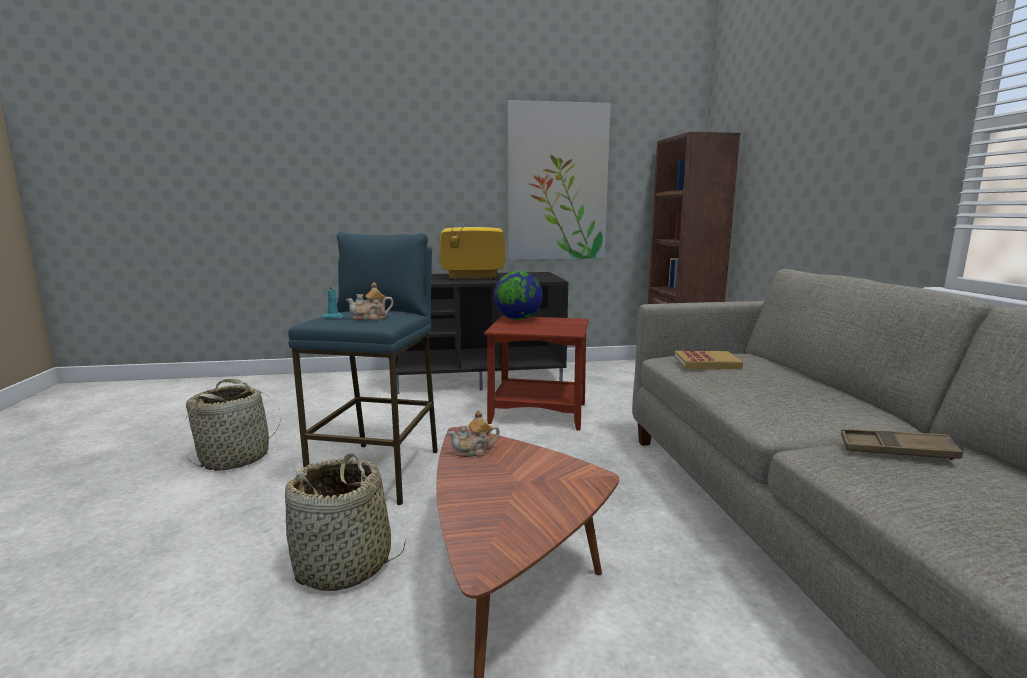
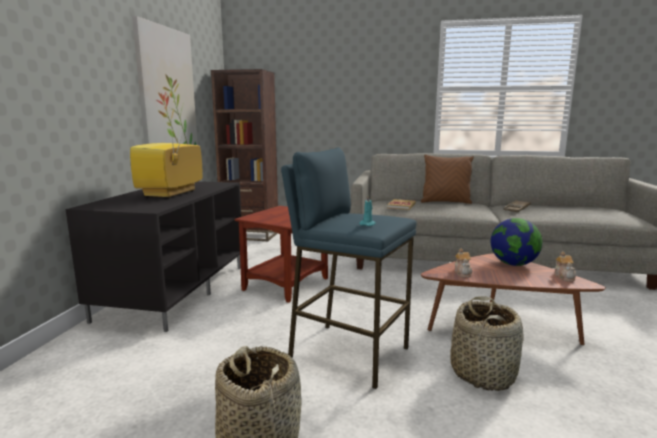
camera: 70 degrees left, 0 degrees up
teapot [346,282,393,320] -> teapot moved to [555,252,577,282]
globe [494,271,543,320] -> globe moved to [491,218,542,266]
none -> brown pillow [421,154,474,204]

